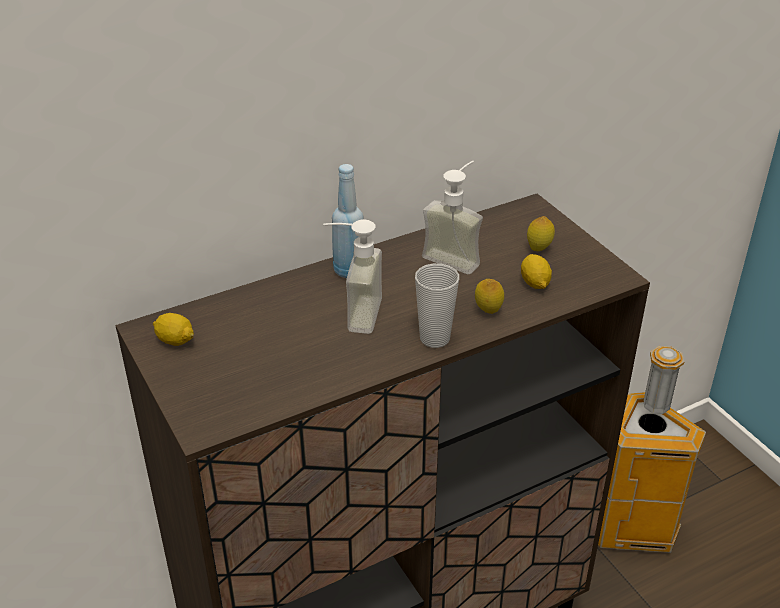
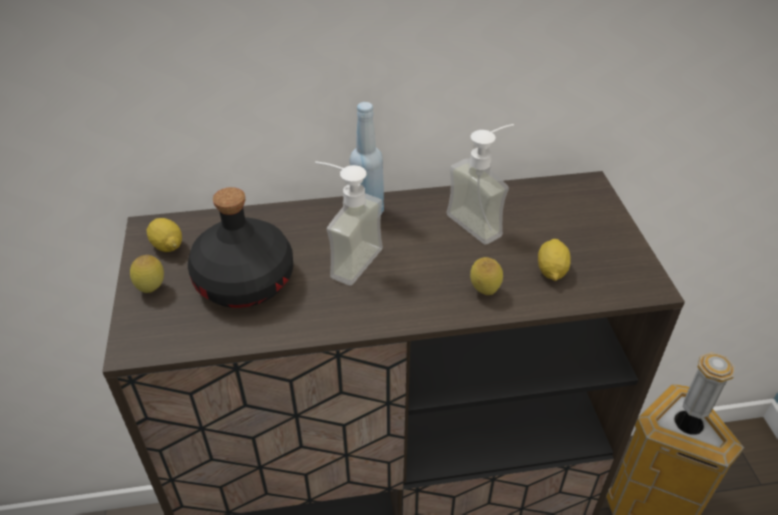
camera: 20 degrees right, 5 degrees up
cup [415,263,459,348] -> none
lemon [527,216,555,251] -> lemon moved to [130,255,164,293]
none -> black bottle [188,187,293,308]

